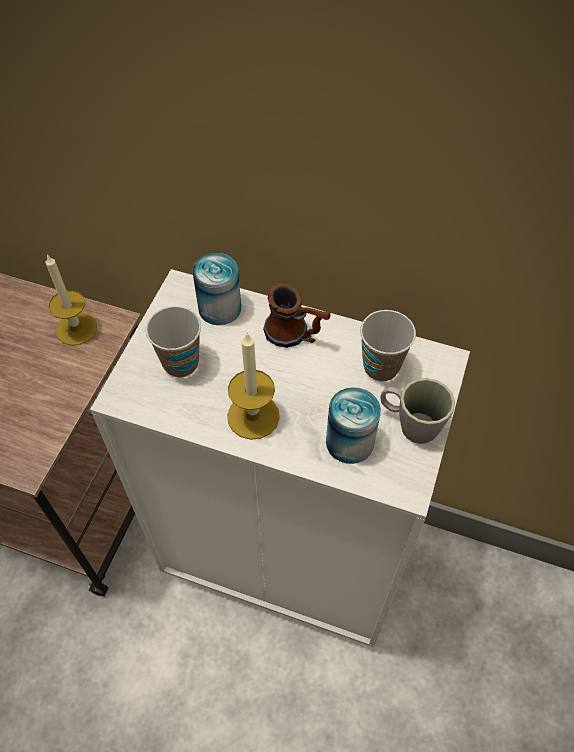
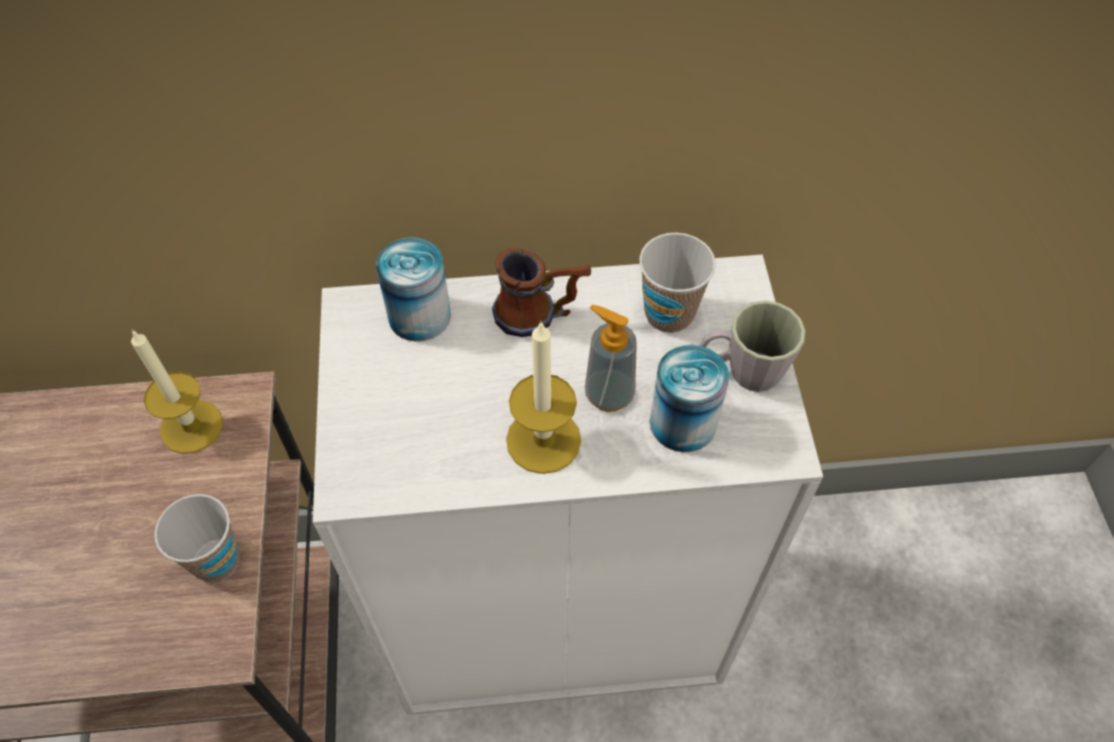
camera: 25 degrees left, 0 degrees up
cup [146,306,201,378] -> cup moved to [154,494,240,582]
none -> soap dispenser [585,305,637,412]

